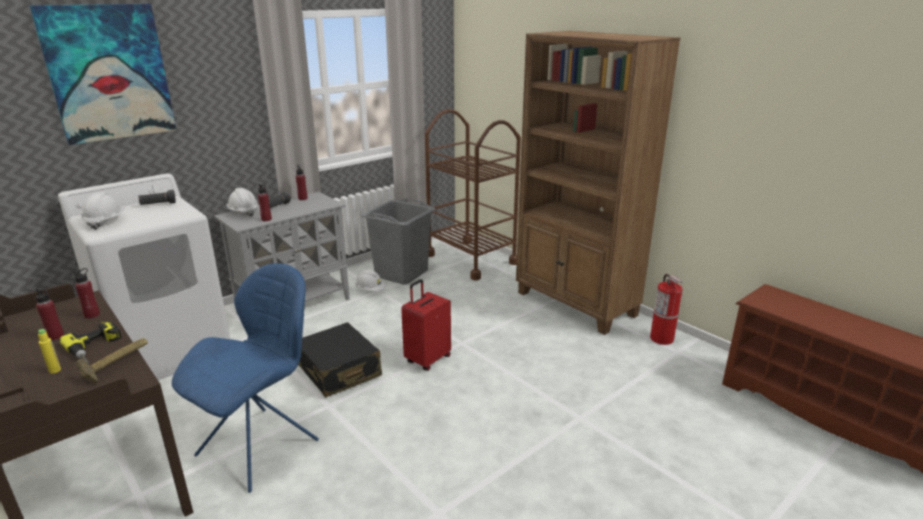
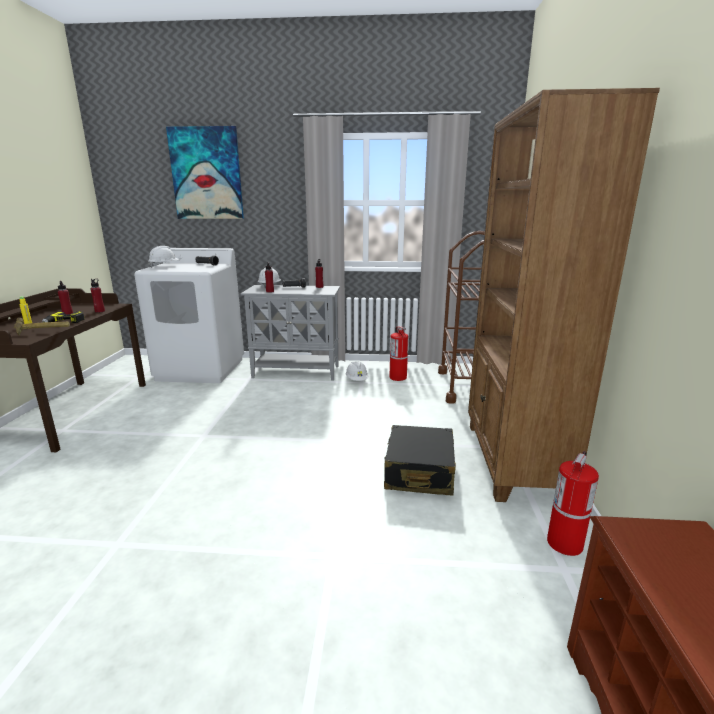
camera: 45 degrees right, 5 degrees down
blue chair [172,263,319,493] -> none
black suitcase [298,322,382,397] -> black suitcase moved to [384,425,456,495]
grey laundry basket [361,198,435,285] -> fire extinguisher [390,326,408,381]
red suitcase [401,279,451,371] -> none

